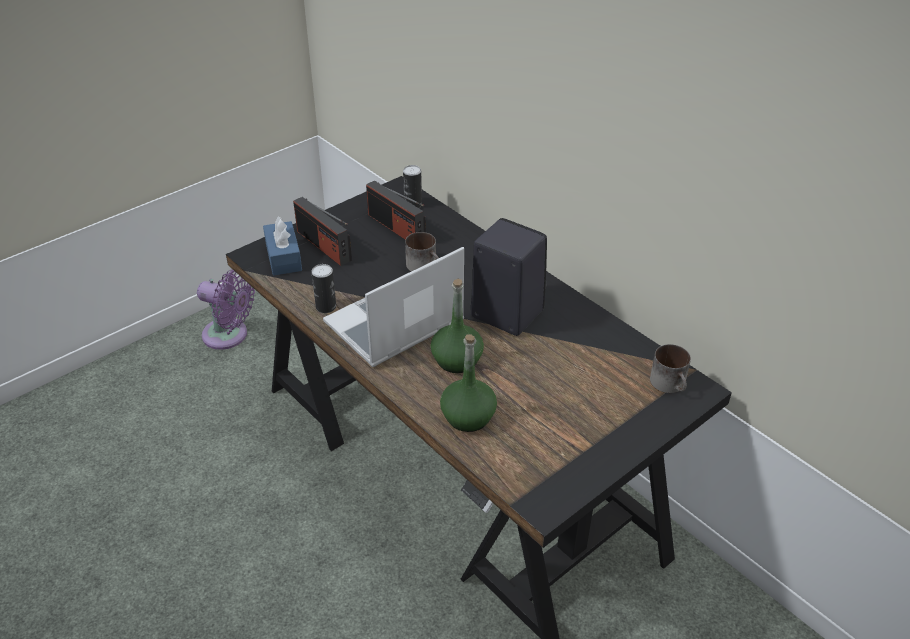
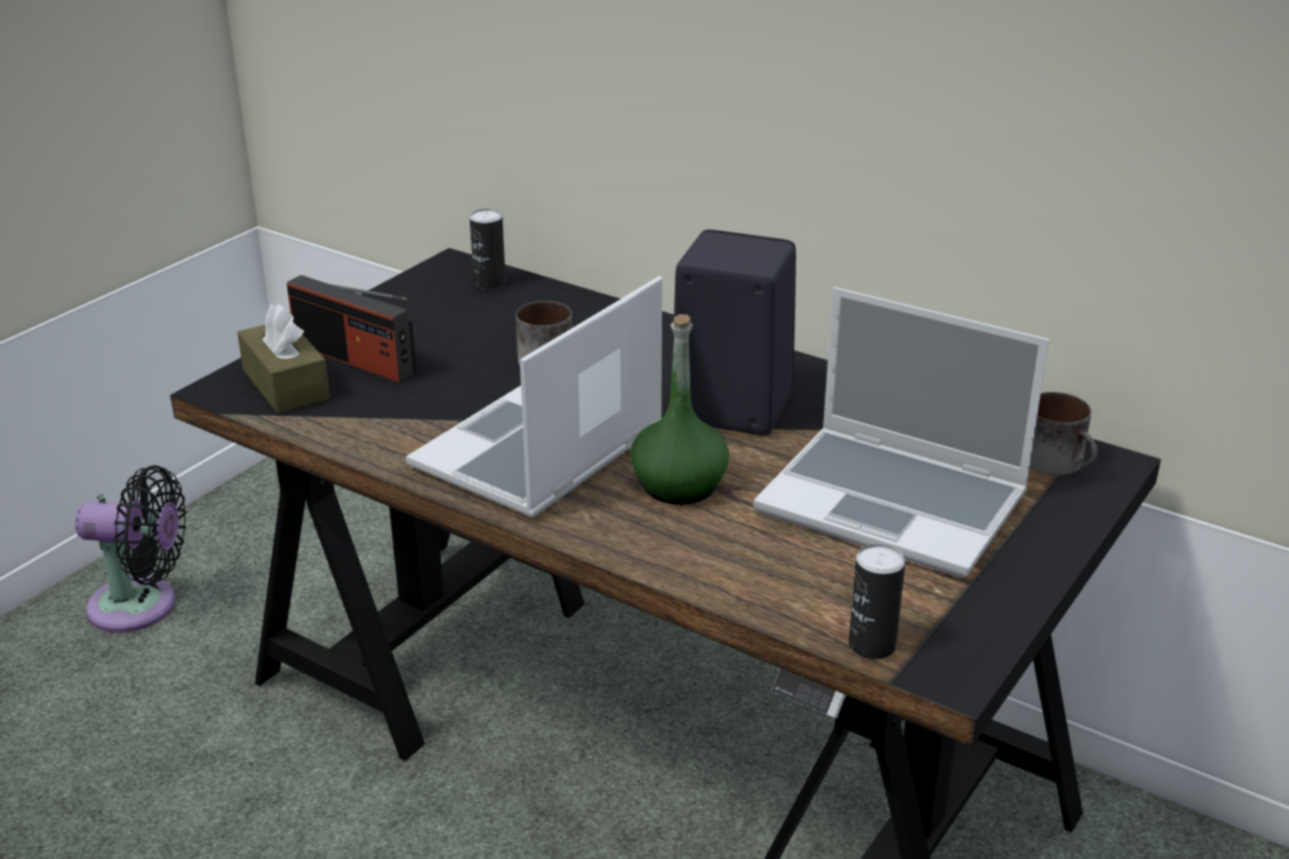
camera: 15 degrees left, 10 degrees down
purple fan [197,270,255,350] -> black fan [75,466,186,633]
blue tissue box [263,217,302,276] -> brown tissue box [237,304,330,413]
can [311,264,336,313] -> can moved to [849,544,905,659]
radio [366,181,426,240] -> none
green bottle [440,334,497,432] -> none
none -> laptop [753,287,1049,577]

